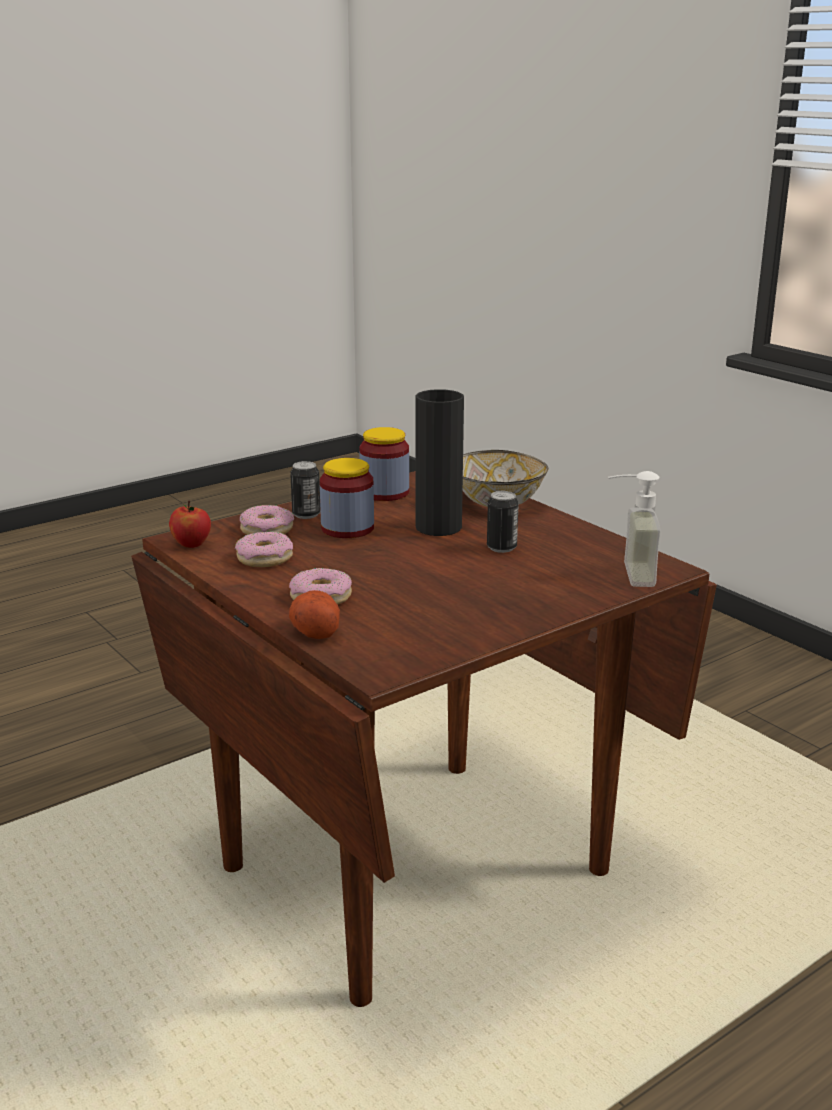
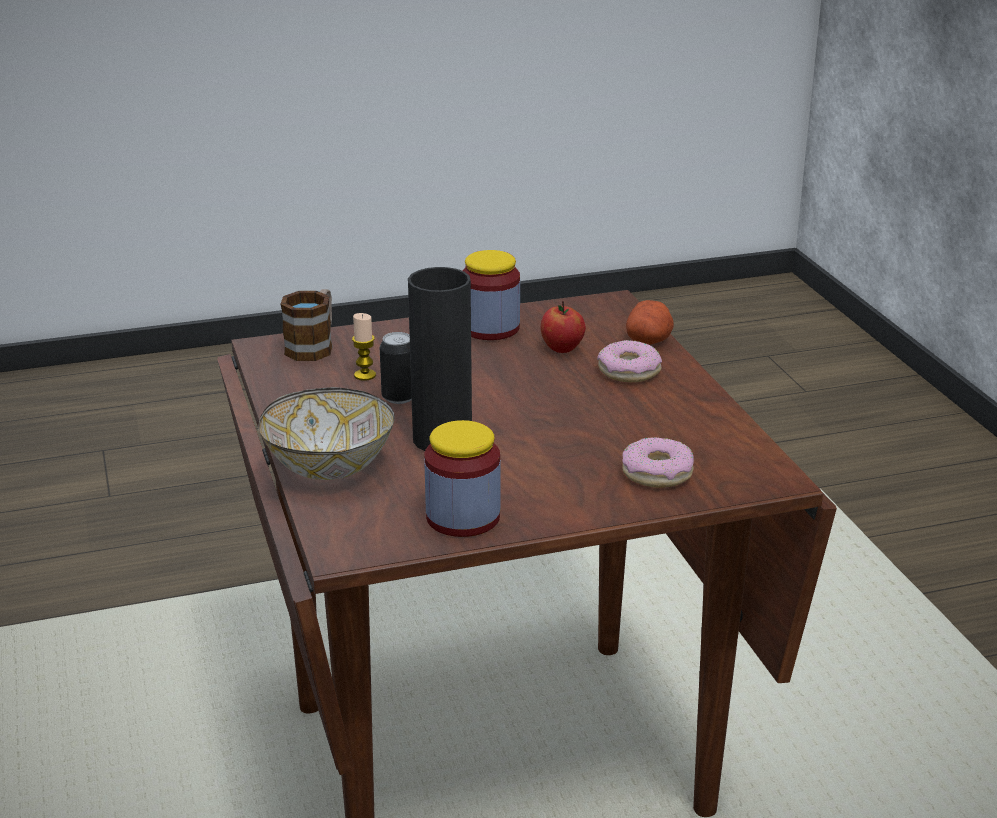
camera: 160 degrees left, 5 degrees up
apple [169,501,211,548] -> apple moved to [541,301,586,353]
donut [235,532,293,567] -> none
can [290,461,320,519] -> none
jar [320,458,374,538] -> jar moved to [463,250,520,340]
soap dispenser [608,471,661,587] -> mug [281,289,332,361]
none -> candle [352,313,376,381]

